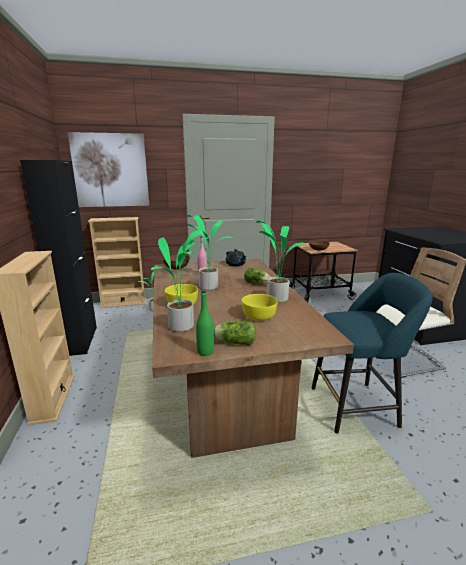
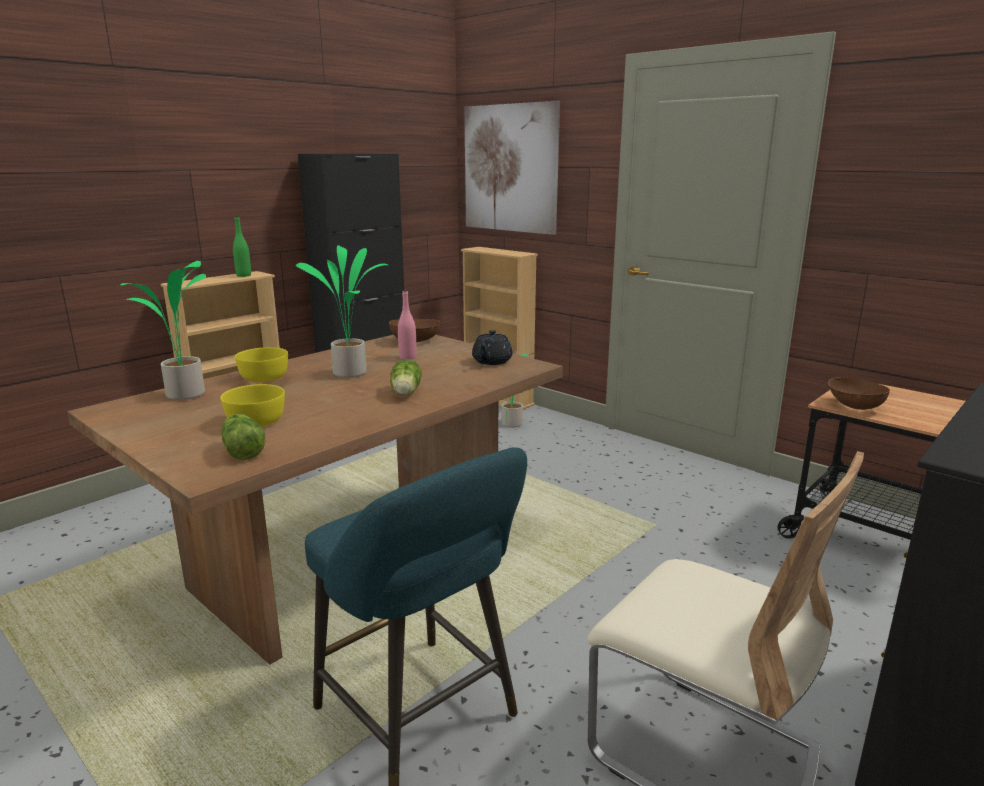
camera: 55 degrees right, 0 degrees up
green bottle [196,290,214,356] -> green bottle moved to [233,216,251,277]
lettuce [214,321,256,345] -> lettuce moved to [221,414,266,460]
potted plant [256,220,306,303] -> none

